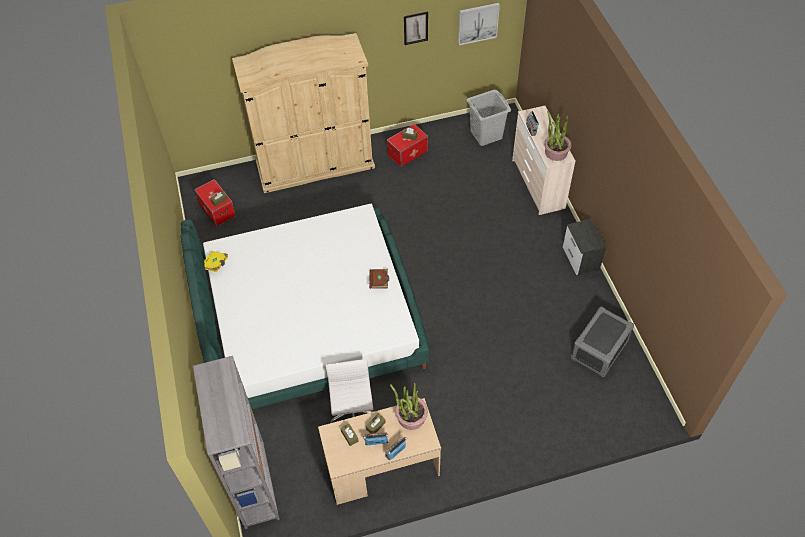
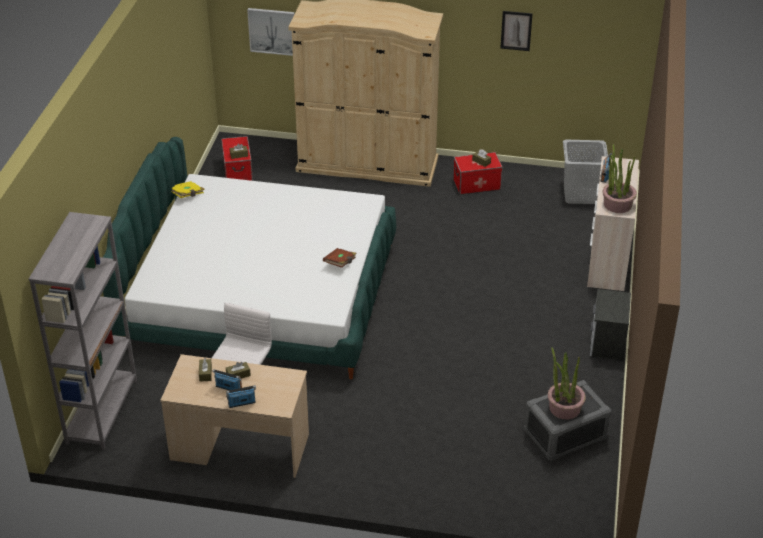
camera: 25 degrees right, 15 degrees down
potted plant [390,383,428,430] -> potted plant moved to [548,347,586,419]
picture [458,3,500,45] -> picture moved to [247,8,295,56]

